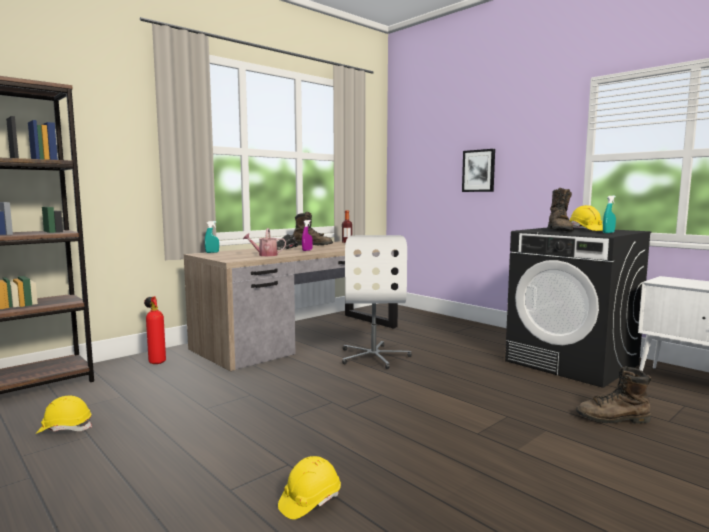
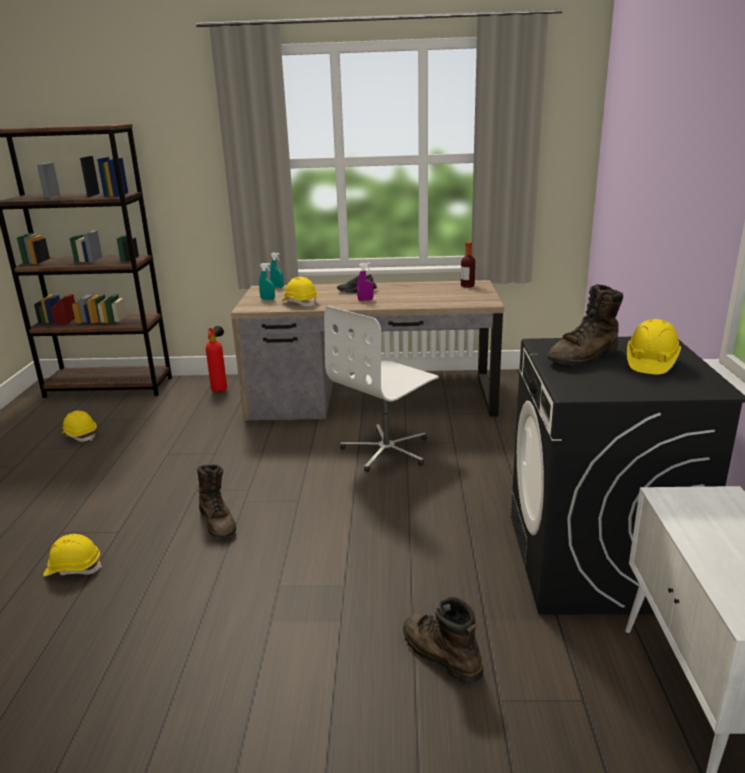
camera: 45 degrees right, 15 degrees up
watering can [243,228,286,256] -> yellow hard hat [282,277,318,307]
brown boot [293,212,333,245] -> brown boot moved to [197,464,236,538]
picture [462,149,495,192] -> none
turquoise spray bottle [603,196,616,233] -> turquoise spray bottle moved to [259,263,275,300]

